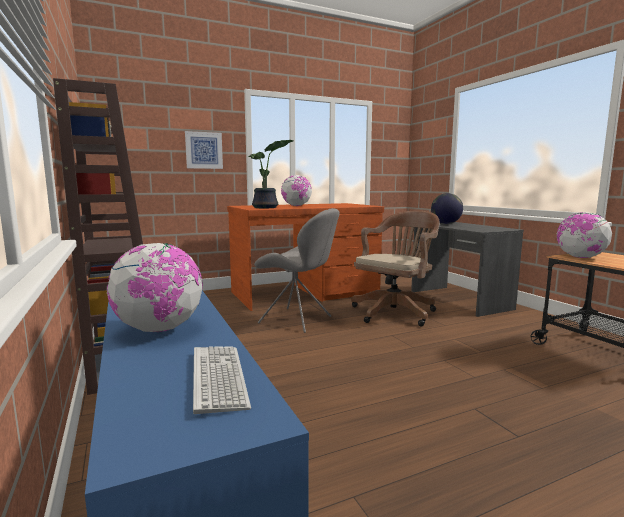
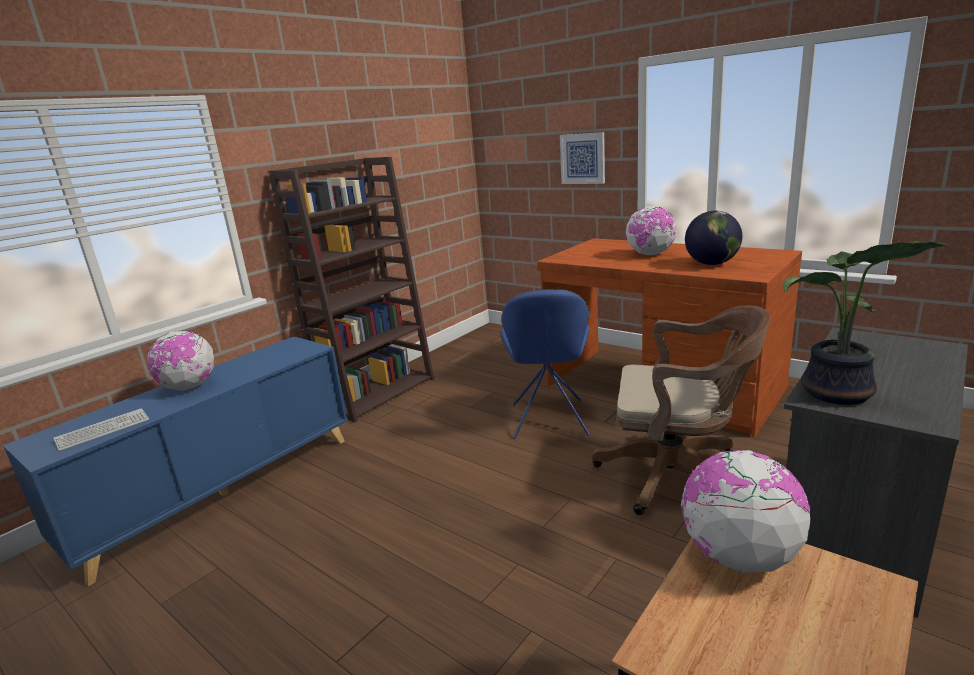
camera: 65 degrees right, 10 degrees up
potted plant [248,140,293,208] -> potted plant moved to [782,241,948,405]
grey chair [254,208,340,333] -> blue chair [500,289,590,439]
globe [431,193,463,224] -> globe moved to [685,211,742,265]

